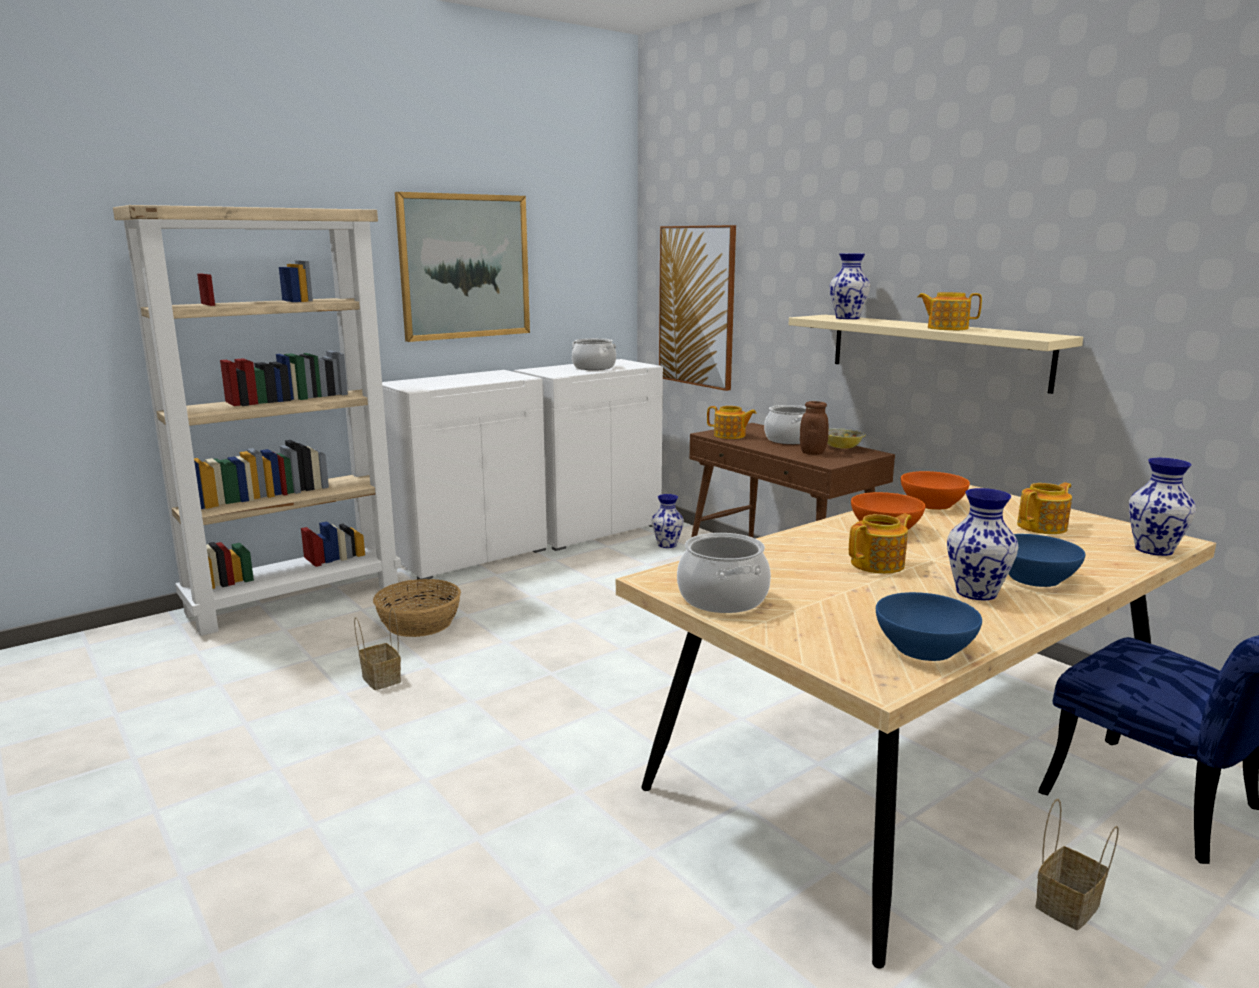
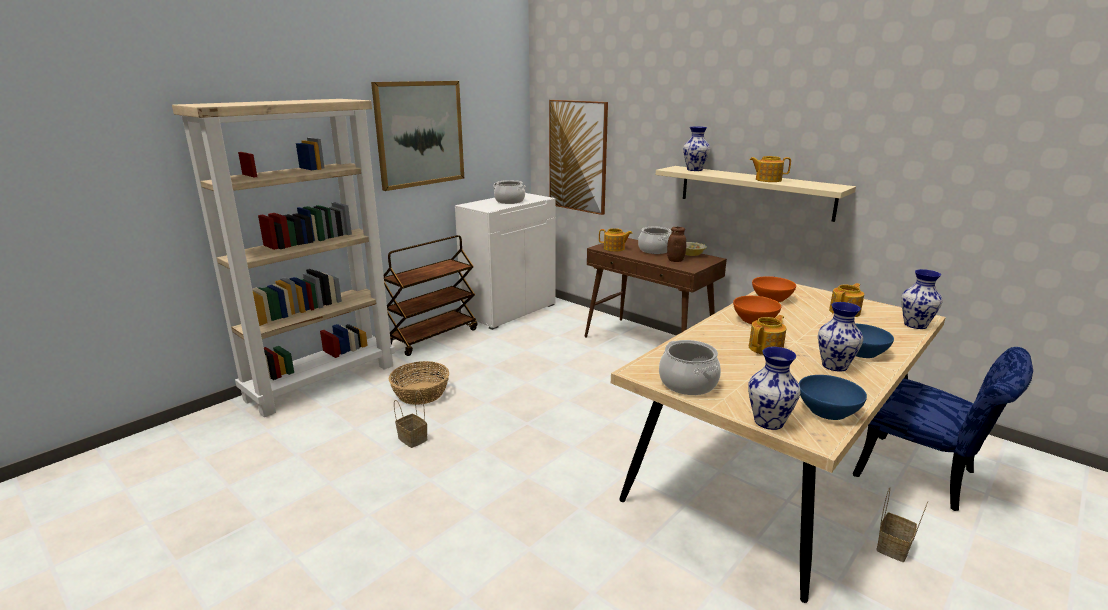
camera: 10 degrees left, 5 degrees up
white cabinet [382,370,547,579] -> brown cart [384,235,477,356]
vase [652,494,684,548] -> vase moved to [748,347,801,430]

